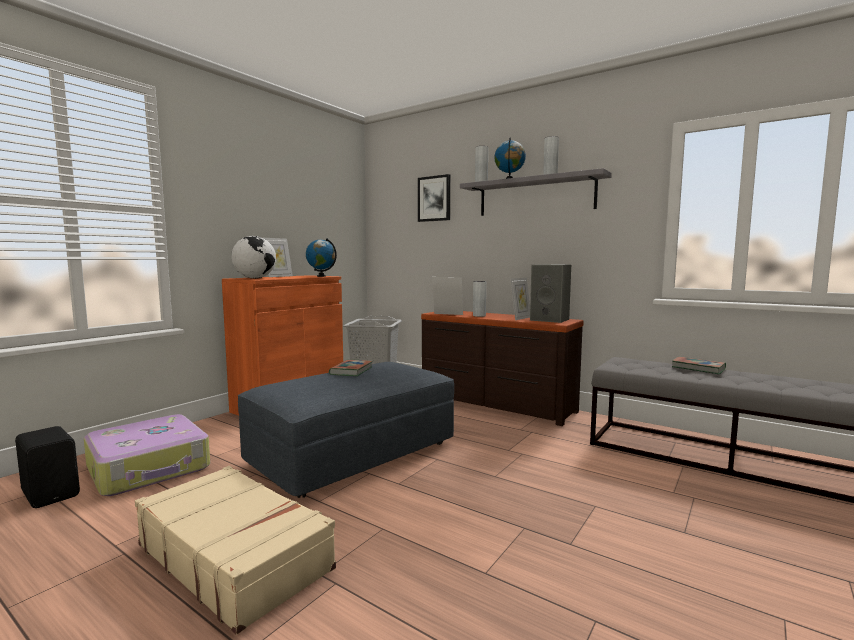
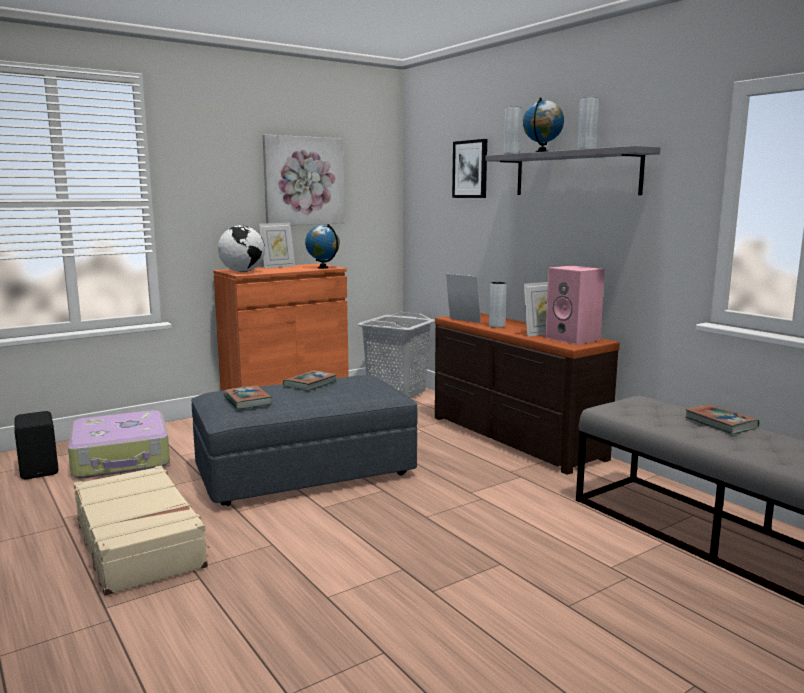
camera: 20 degrees right, 5 degrees up
grey speaker [530,264,571,323] -> pink speaker [545,265,605,345]
none -> book [224,386,272,410]
none -> picture [263,135,344,225]

